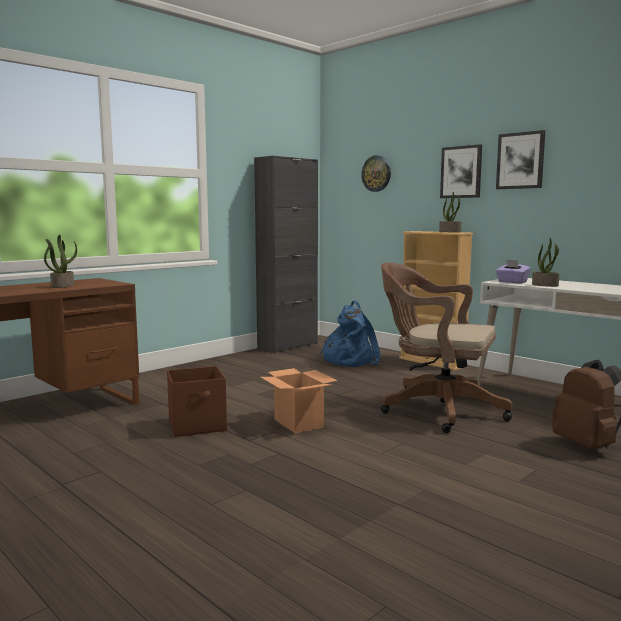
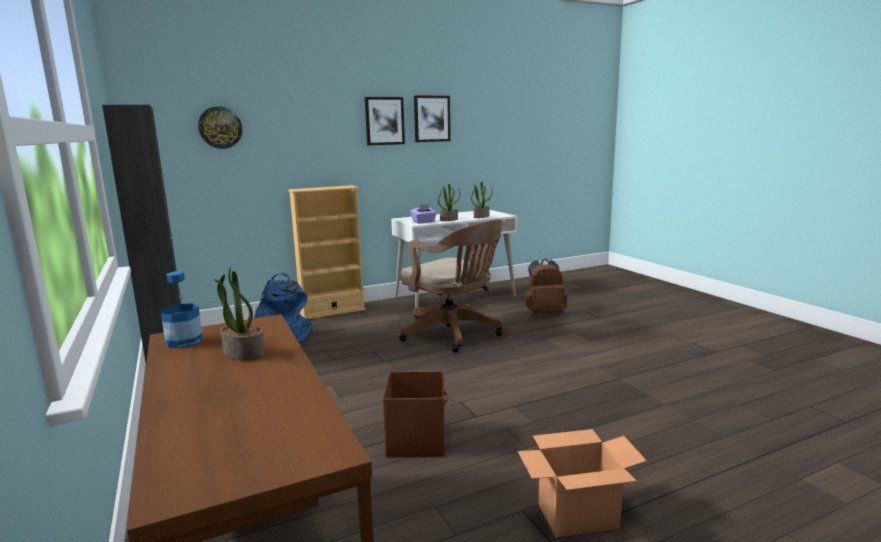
camera: 70 degrees left, 5 degrees up
cardboard box [261,368,338,433] -> cardboard box moved to [518,429,646,537]
brown office chair [381,263,512,433] -> brown office chair turned 90 degrees counterclockwise [399,219,502,353]
potted plant [439,192,461,232] -> potted plant moved to [471,182,493,218]
picture [440,144,482,198] -> picture moved to [414,96,451,142]
none -> bottle [161,271,203,348]

